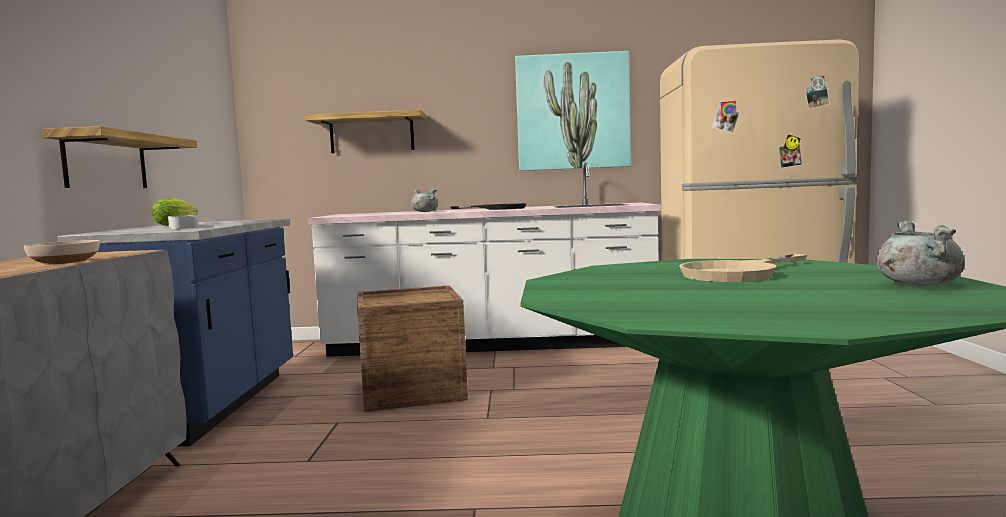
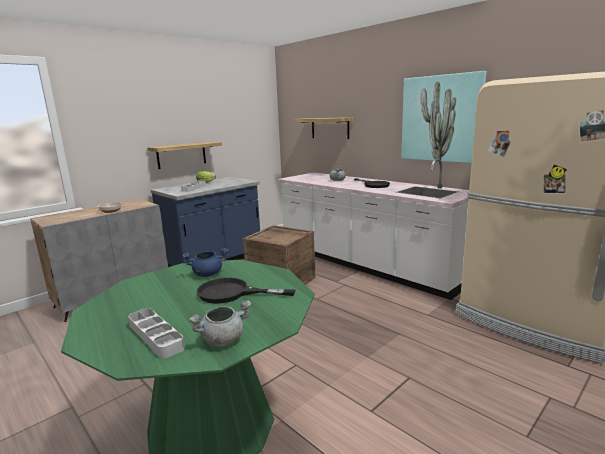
camera: 45 degrees right, 10 degrees up
beige frying pan [679,254,807,282] -> black frying pan [197,278,296,303]
none -> grey tray [128,308,185,358]
none -> blue cooking pot [183,248,228,277]

